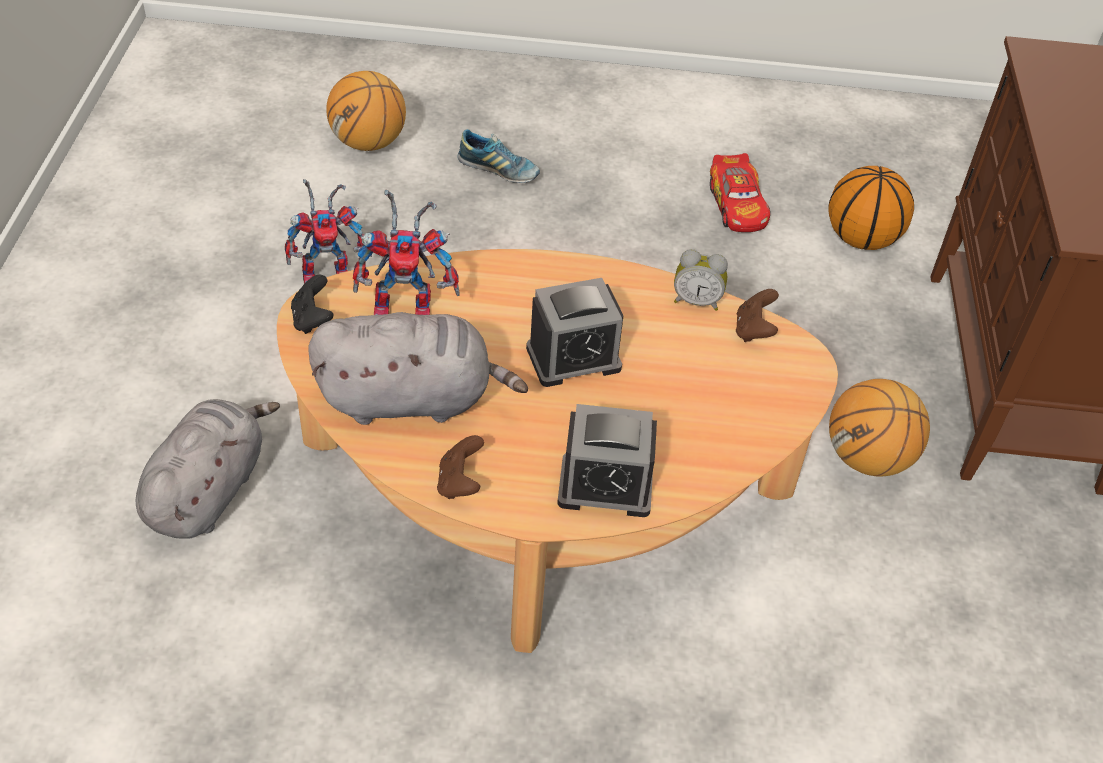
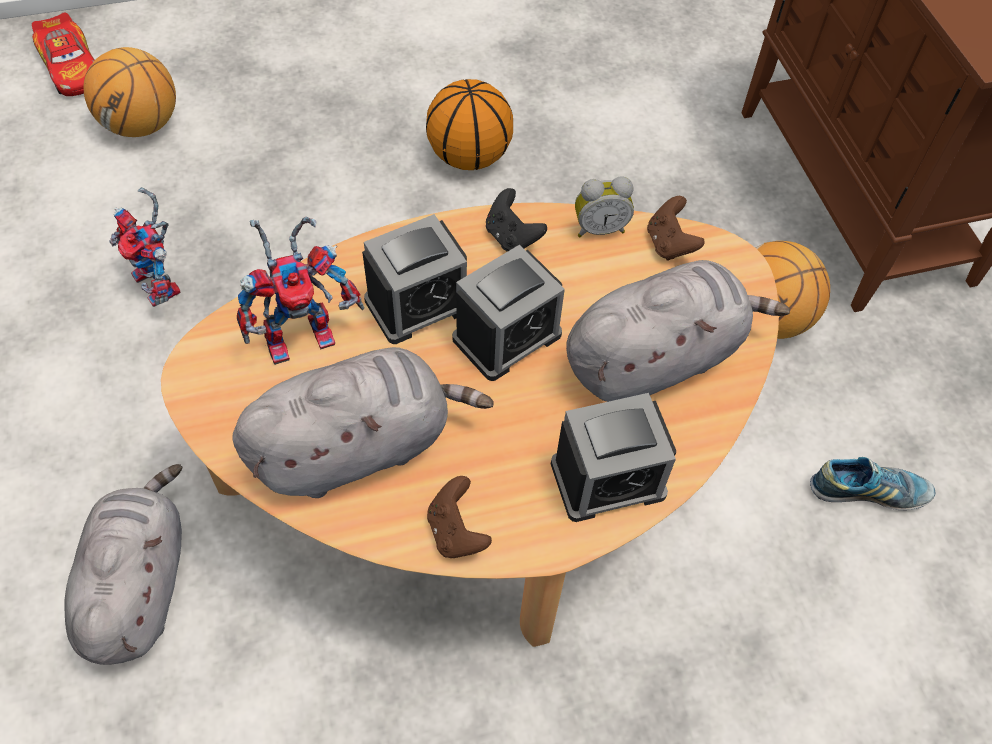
camera: 20 degrees left, 10 degrees up
toy robot [285,179,372,284] -> toy robot turned 90 degrees clockwise [109,187,180,307]
black game controller [291,275,334,334] -> black game controller moved to [486,188,547,252]
shoe [457,129,540,183] -> shoe moved to [810,457,936,510]
toy car [710,153,770,232] -> toy car moved to [32,12,95,96]
basketball [828,166,914,250] -> basketball moved to [426,79,513,170]
none -> alarm clock [362,214,467,344]
none -> grey plush toy [566,260,790,402]

